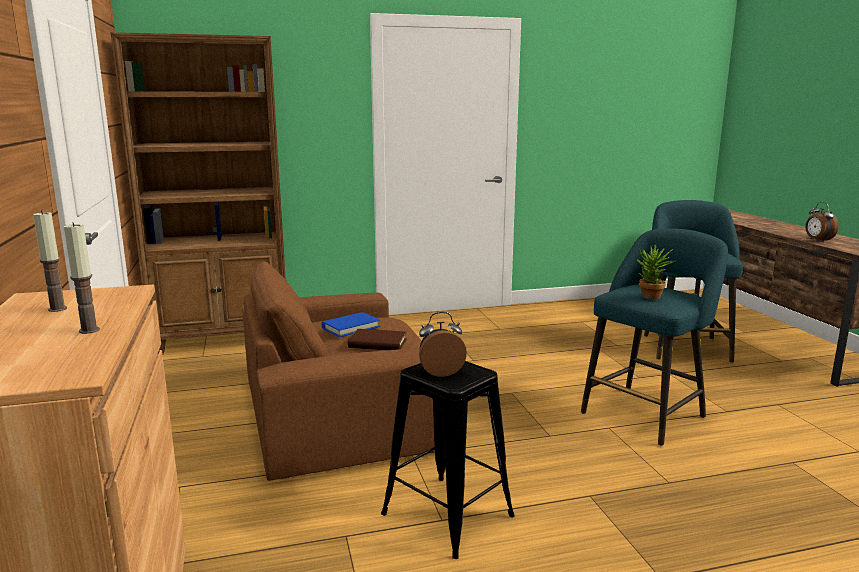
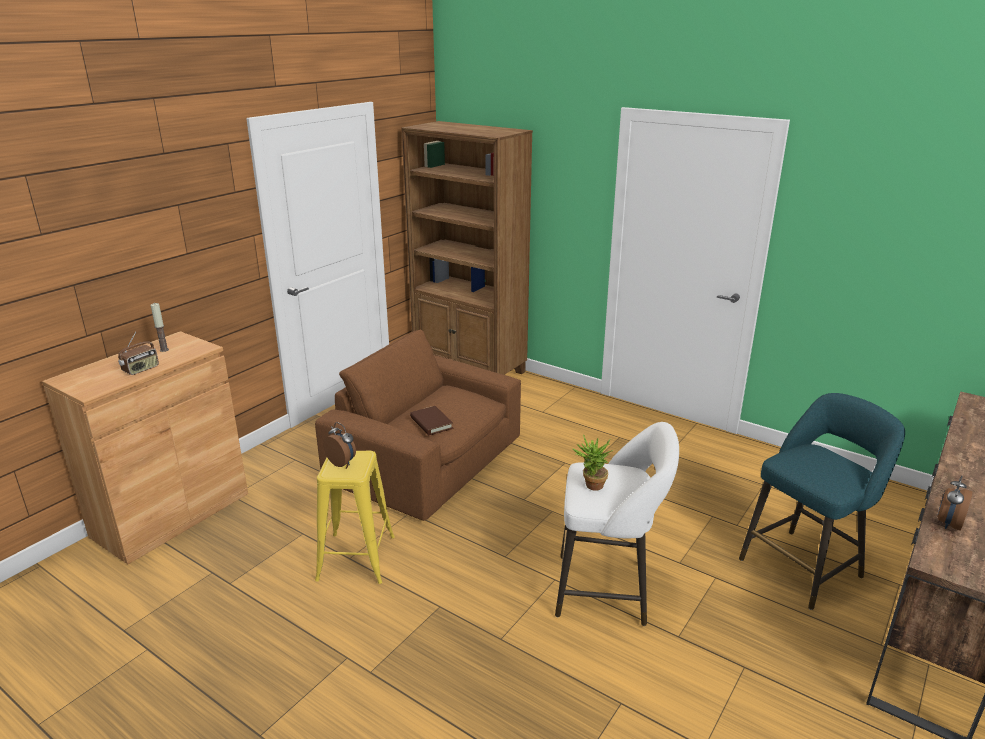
camera: 50 degrees right, 10 degrees up
candle [64,222,100,334] -> radio [118,332,159,375]
blue book [322,312,380,337] -> none
black stool [381,361,515,559] -> yellow stool [315,451,395,584]
turquoise stool [581,229,728,446] -> white stool [555,422,679,626]

